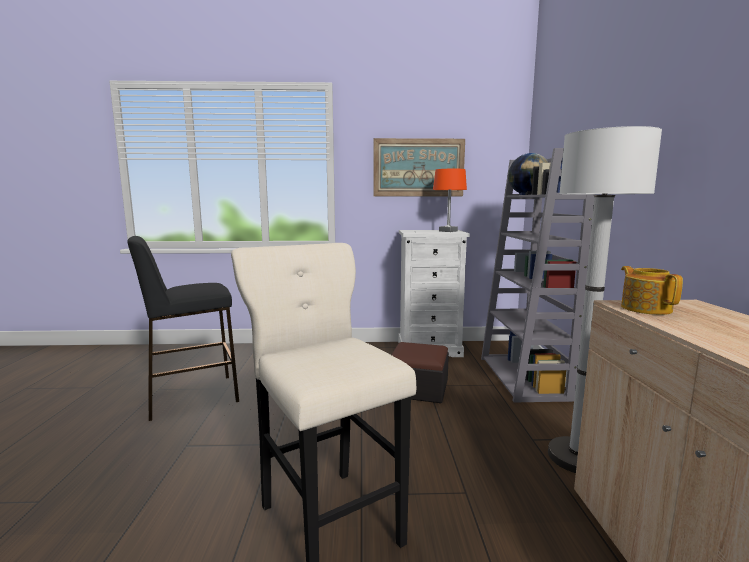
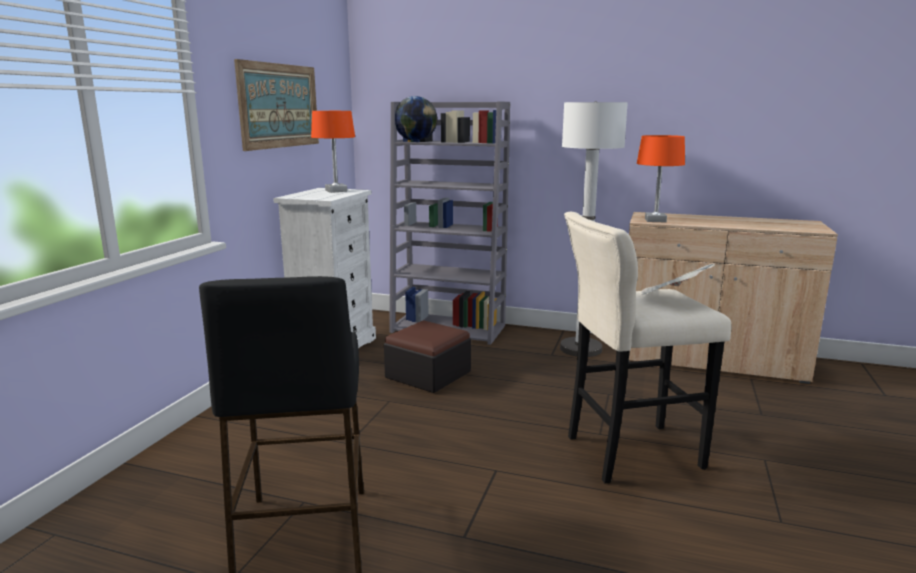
camera: 70 degrees left, 5 degrees up
teapot [621,266,683,315] -> orange table lamp [637,135,685,223]
none -> newspaper [641,263,715,295]

